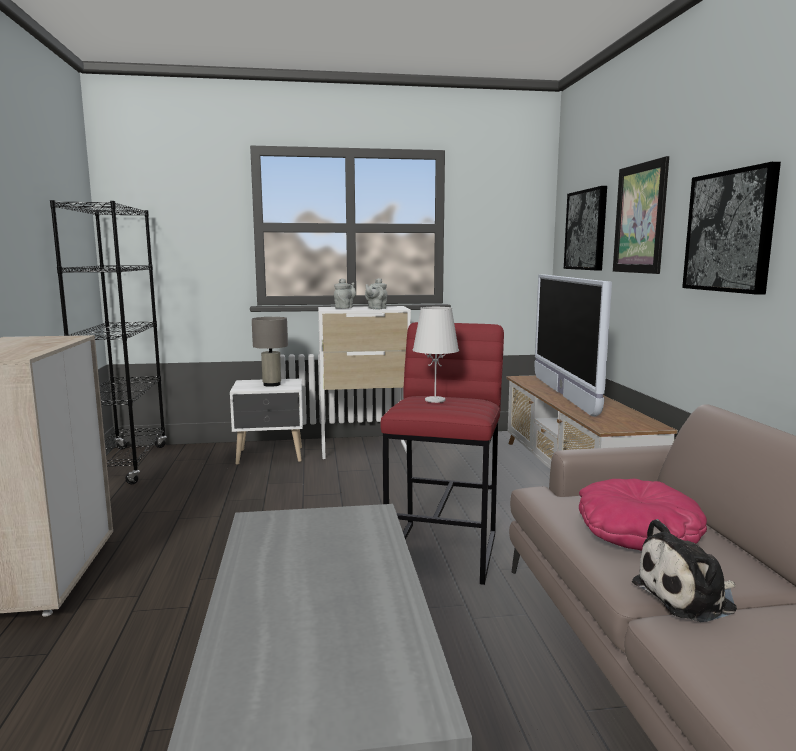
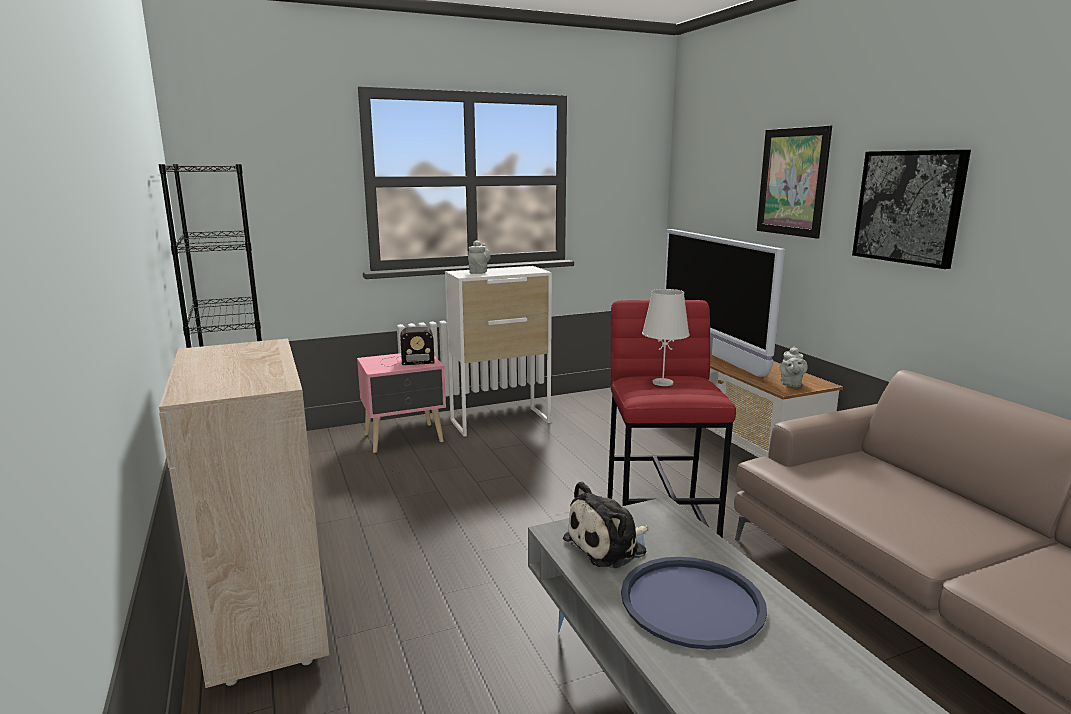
camera: 15 degrees left, 5 degrees up
white nightstand [230,378,303,465] -> pink nightstand [357,353,446,453]
grey table lamp [252,317,288,387] -> radio [381,327,435,367]
grey teapot [365,278,387,309] -> grey teapot moved to [780,347,808,387]
picture [564,186,607,270] -> none
pink pillow [579,479,707,551] -> none
plush toy [632,519,737,622] -> plush toy moved to [563,481,649,568]
none -> blue tray [621,557,767,649]

